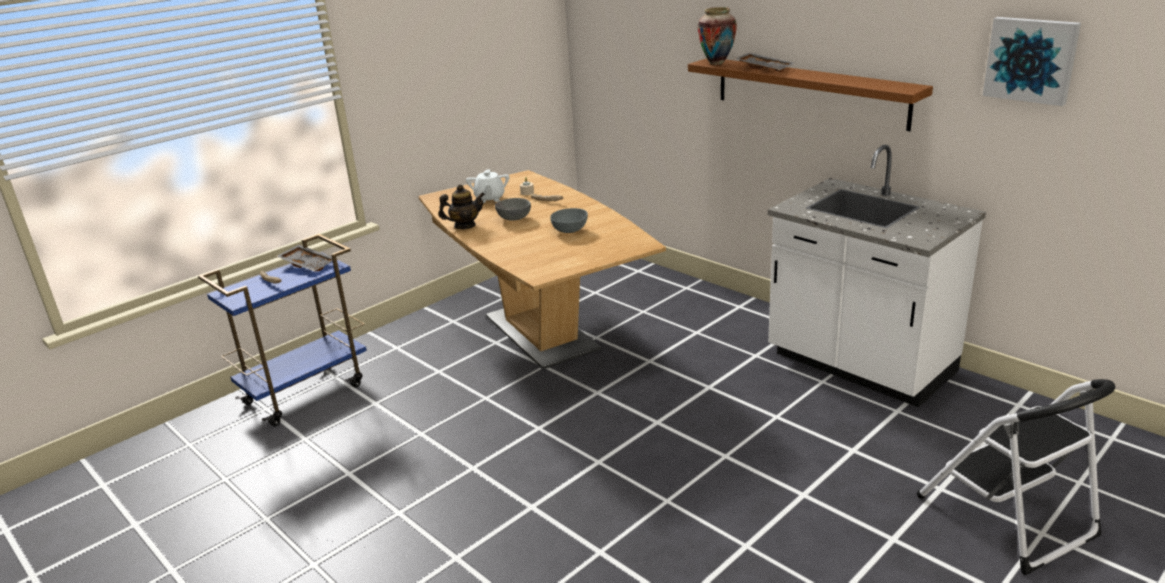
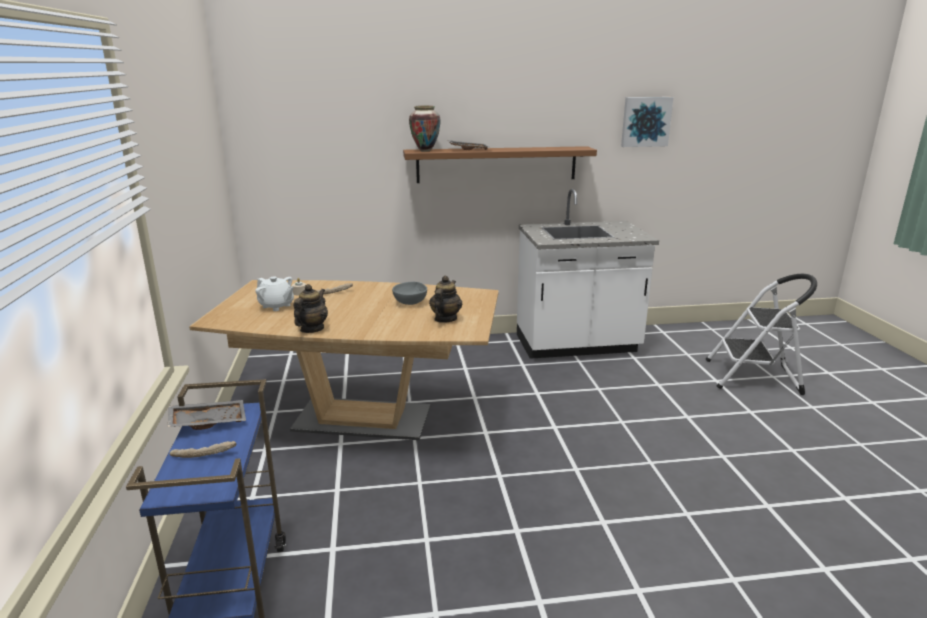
camera: 55 degrees left, 5 degrees down
grey bowl [495,198,531,221] -> none
none -> teapot [429,276,462,323]

